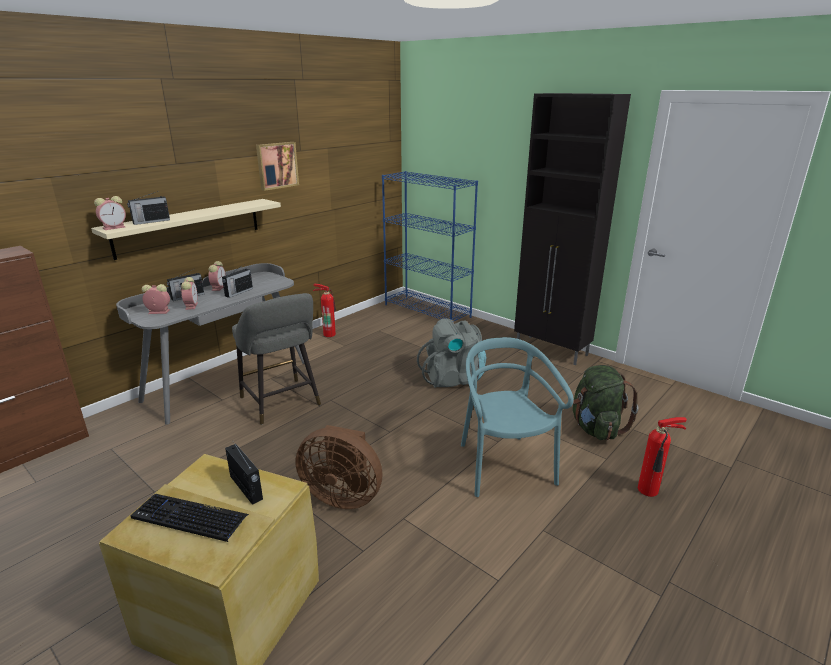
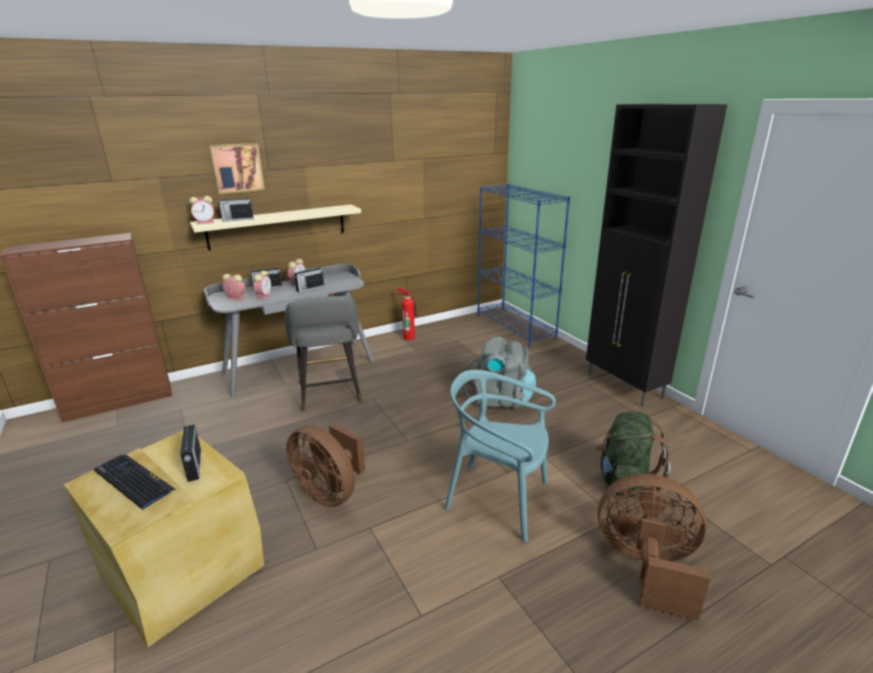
camera: 20 degrees right, 0 degrees up
picture [256,142,299,191] -> picture moved to [209,143,265,194]
turquoise chair [461,337,574,497] -> turquoise chair turned 75 degrees counterclockwise [444,370,556,542]
fire extinguisher [638,417,687,497] -> brown fan [598,474,711,620]

